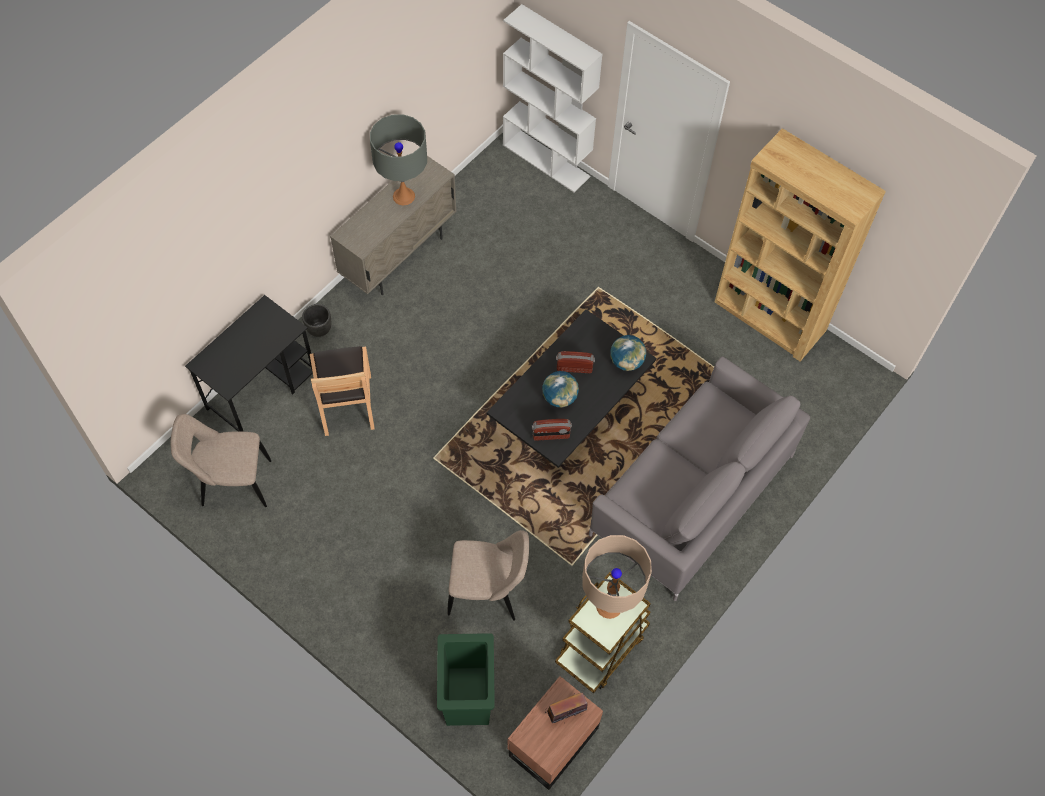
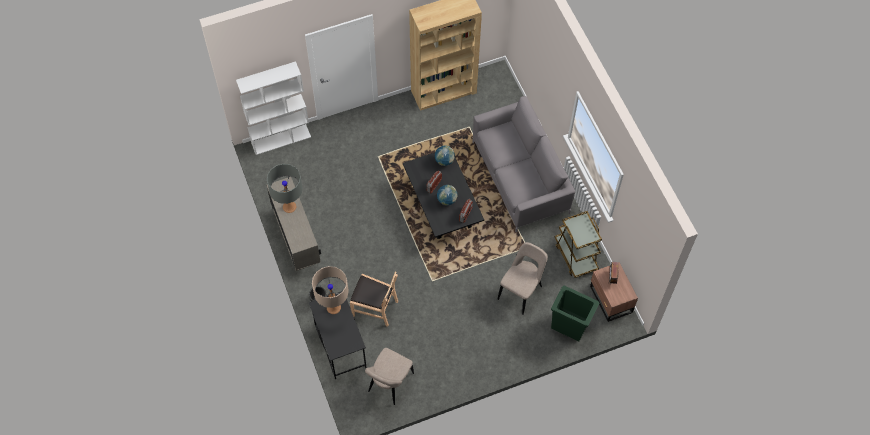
camera: 60 degrees left, 0 degrees up
beige table lamp [582,535,652,619] -> beige table lamp moved to [312,266,349,314]

